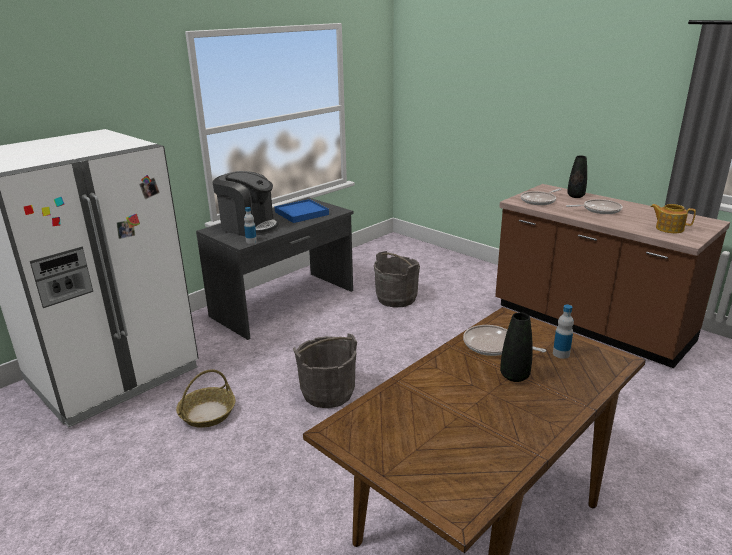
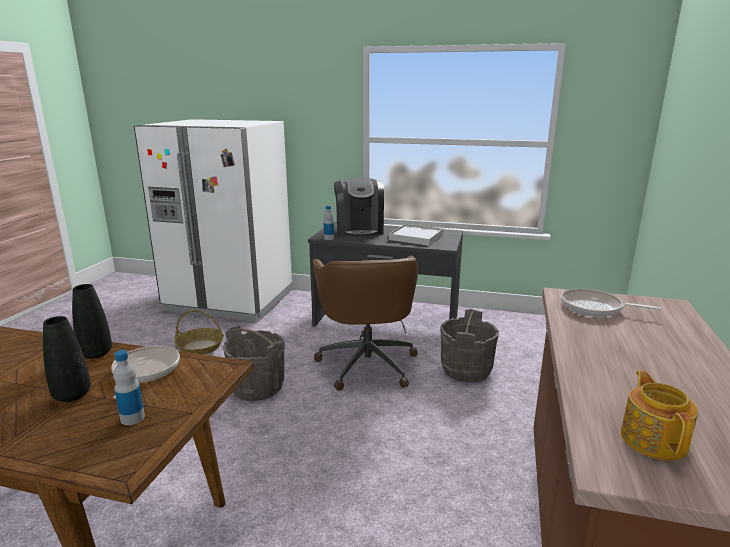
camera: 60 degrees right, 5 degrees down
blue tray [274,199,329,223] -> white tray [389,224,444,246]
frying pan [566,199,622,214] -> none
black vase [567,156,587,198] -> black vase moved to [72,284,112,359]
none -> brown office chair [313,256,418,391]

